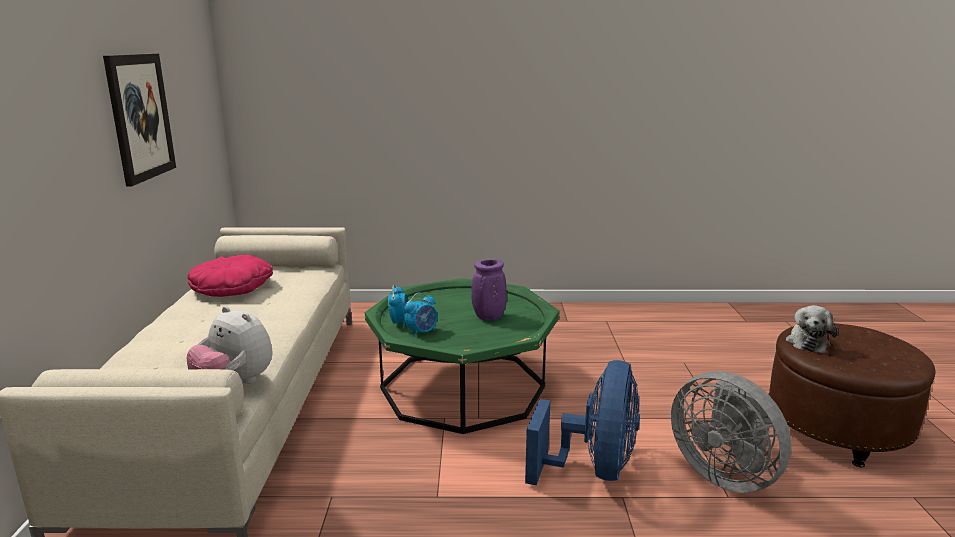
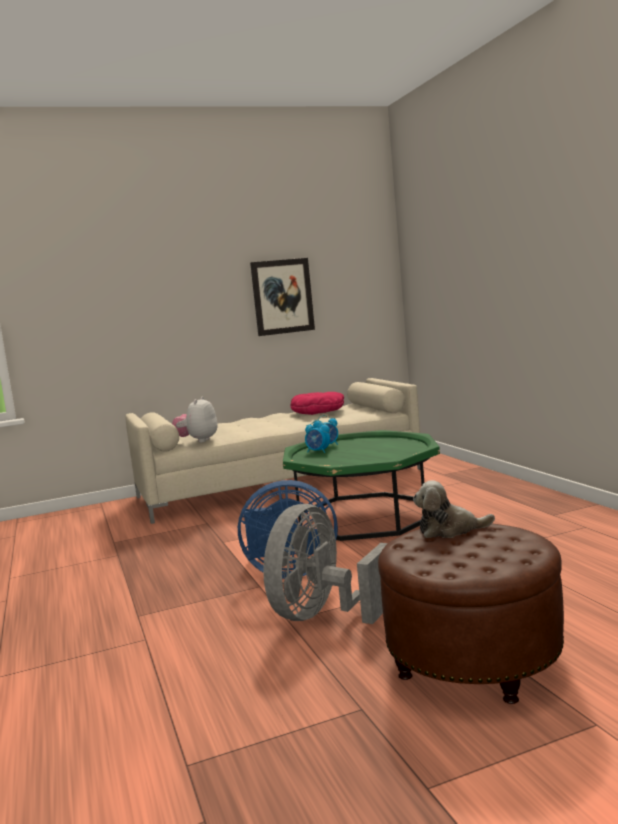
camera: 70 degrees right, 10 degrees down
purple vase [471,259,507,320] -> none

